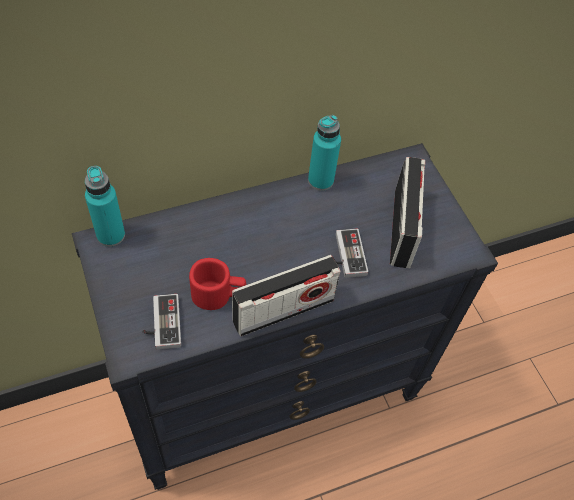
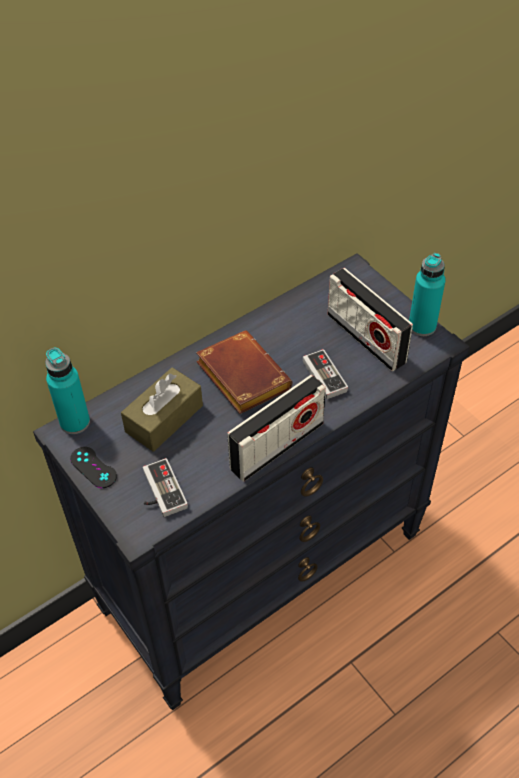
camera: 10 degrees left, 5 degrees down
red mug [189,258,246,310] -> none
turquoise bottle [308,115,341,191] -> turquoise bottle moved to [409,253,446,336]
radio [390,157,425,268] -> radio turned 150 degrees clockwise [327,268,413,371]
none -> black game controller [70,447,117,488]
none -> brown tissue box [121,367,203,452]
none -> brown book [196,331,292,414]

